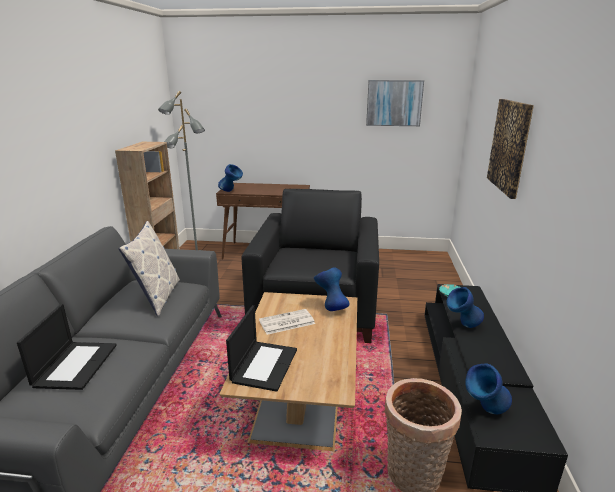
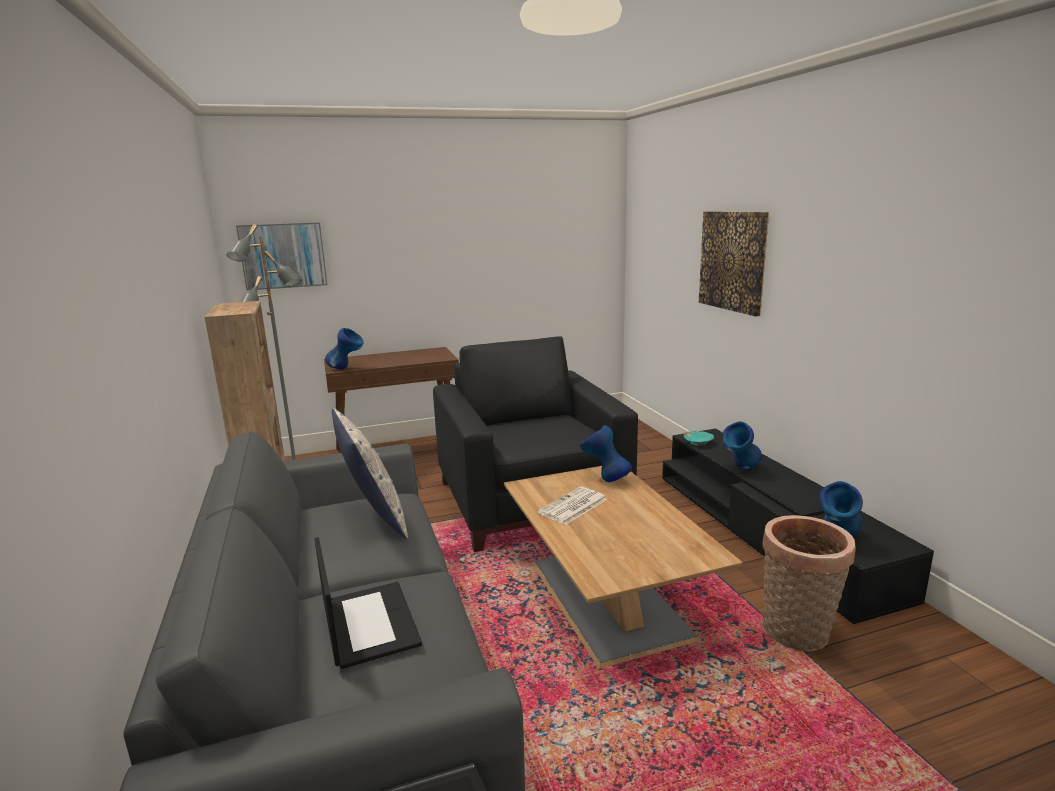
camera: 25 degrees left, 5 degrees down
laptop [226,305,297,392] -> none
picture [366,80,424,126] -> picture moved to [236,222,327,290]

